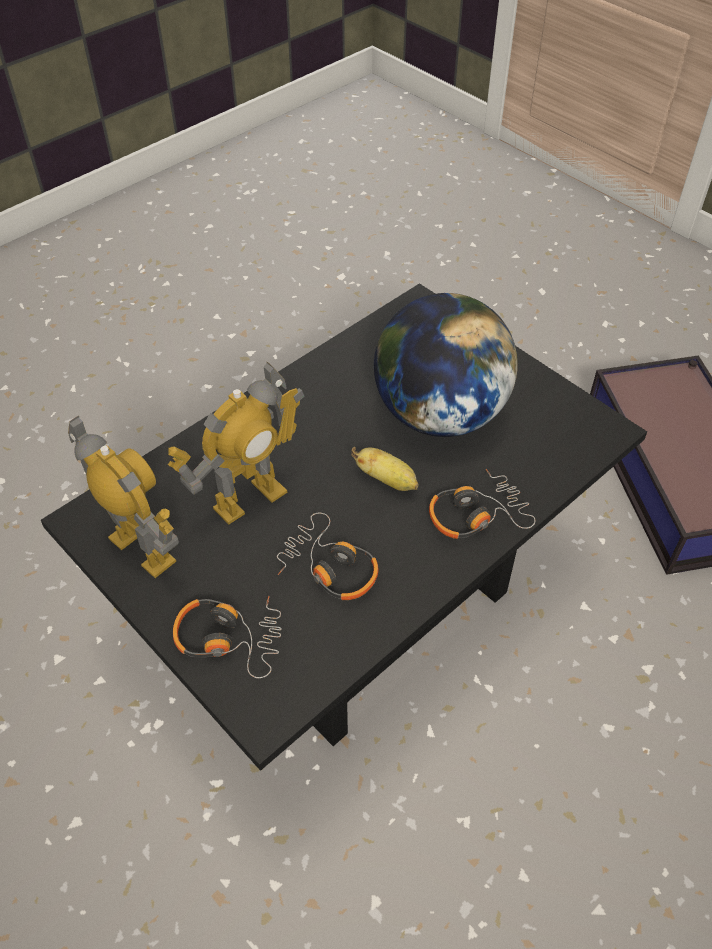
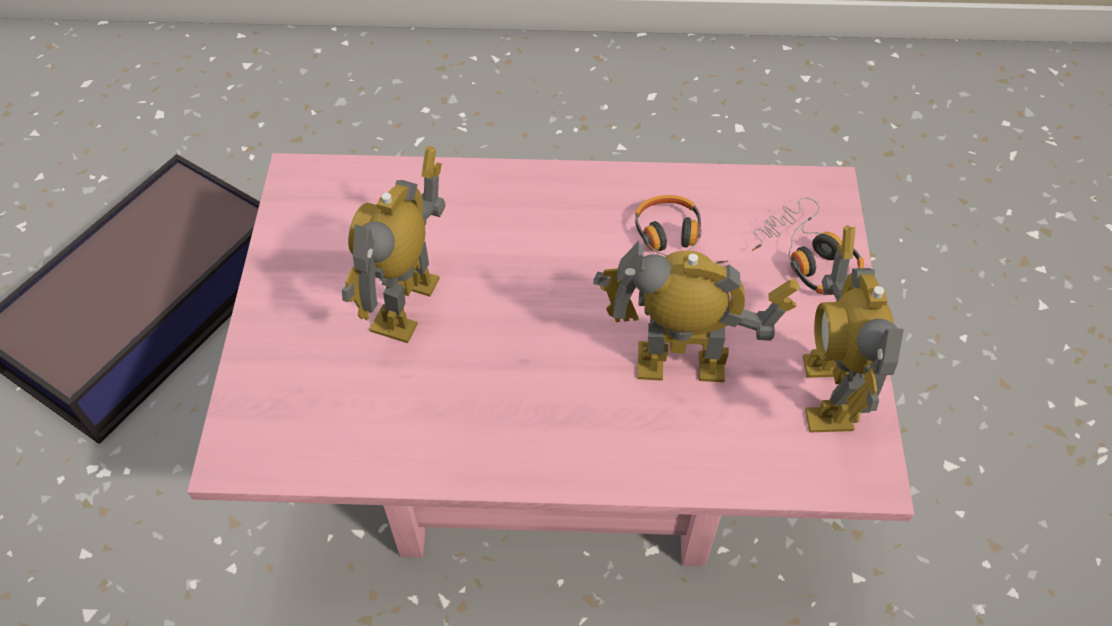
camera: 135 degrees left, 5 degrees up
black coffee table [41,283,647,771] -> pink coffee table [187,153,914,566]
banana [351,447,418,491] -> none
globe [374,293,518,437] -> toy robot [342,146,445,343]
headphones [429,469,535,539] -> none

